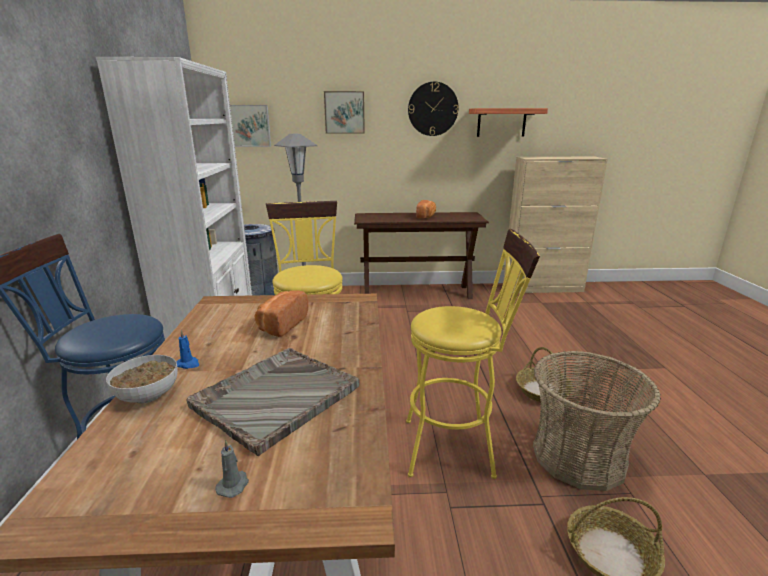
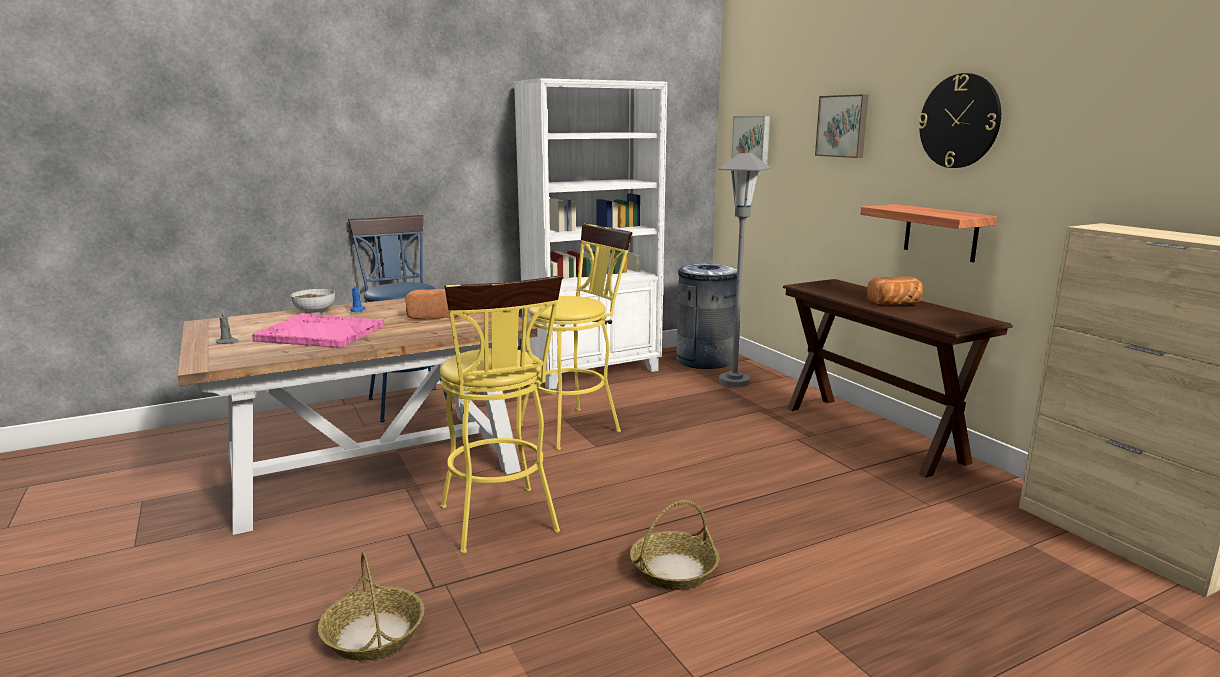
camera: 65 degrees right, 5 degrees down
grey tray [187,348,359,456] -> pink tray [252,313,384,348]
shelf [469,108,548,137] -> shelf moved to [860,204,997,262]
basket [533,351,661,491] -> none

